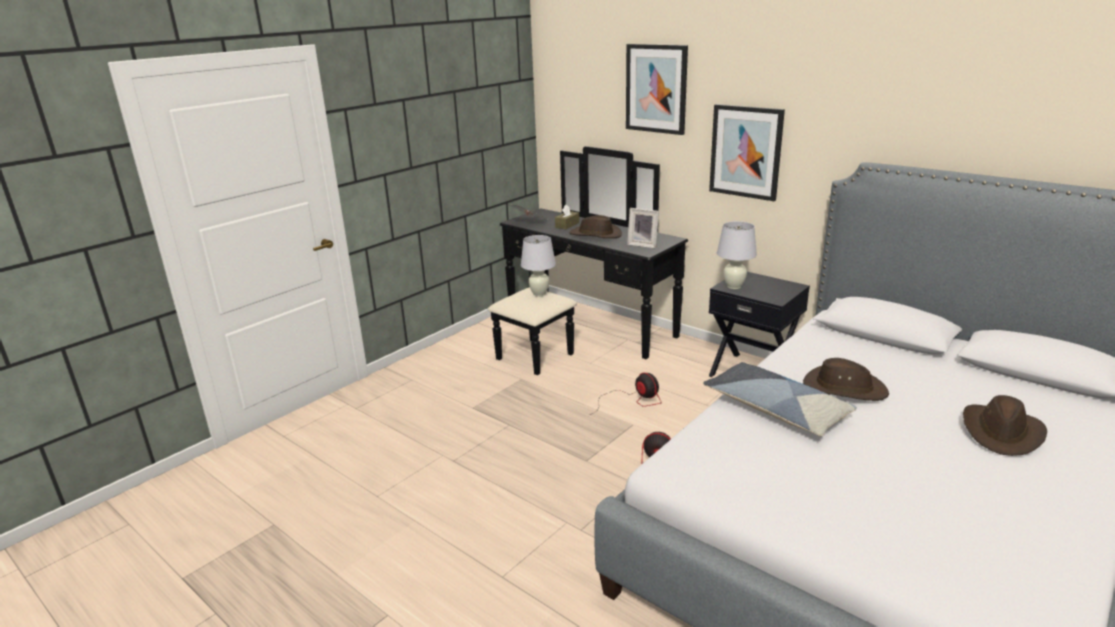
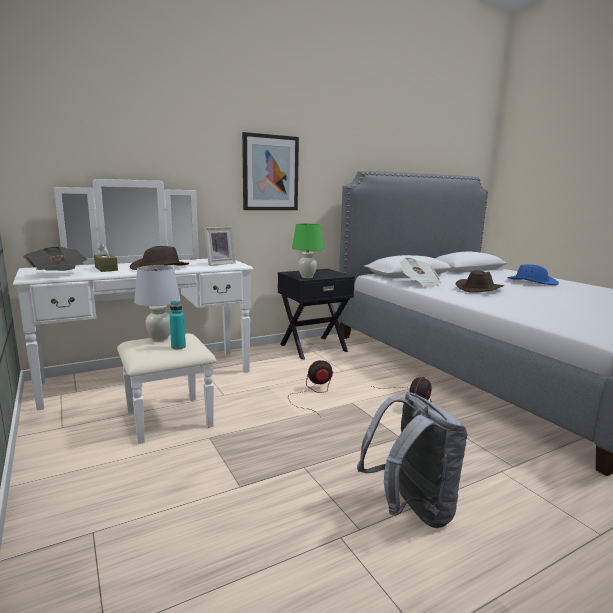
camera: 70 degrees left, 10 degrees down
black dresser [488,146,688,375] -> white dresser [13,179,253,444]
picture [626,44,688,135] -> none
pillow [703,362,857,436] -> none
white table lamp [717,221,757,289] -> green table lamp [292,224,324,278]
brown hat [963,395,1047,456] -> blue hat [507,264,559,285]
none -> turquoise bottle [170,301,186,349]
none -> grey backpack [357,392,468,528]
none -> newspaper [400,257,442,288]

